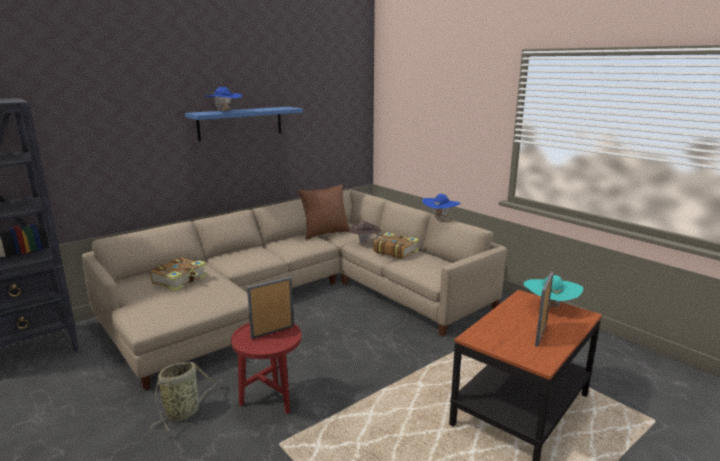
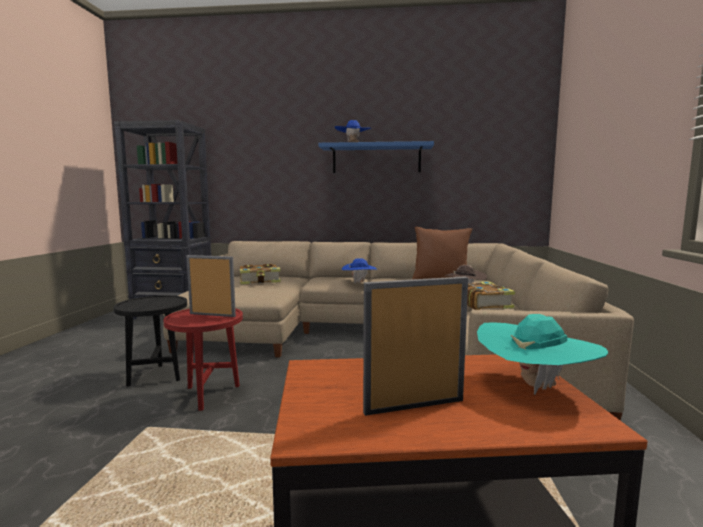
camera: 45 degrees right, 10 degrees down
basket [150,362,223,431] -> black side table [114,295,187,387]
blue hat [422,194,461,218] -> blue hat moved to [342,258,377,284]

